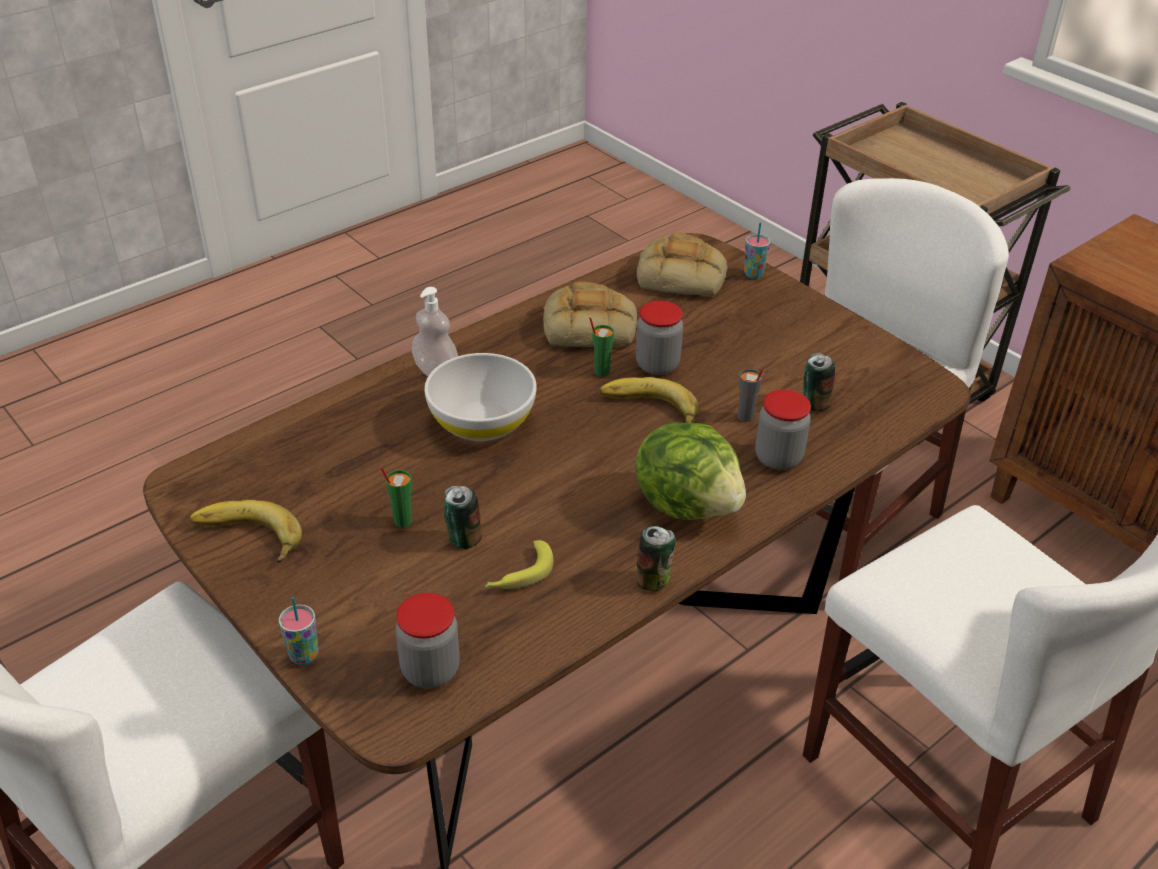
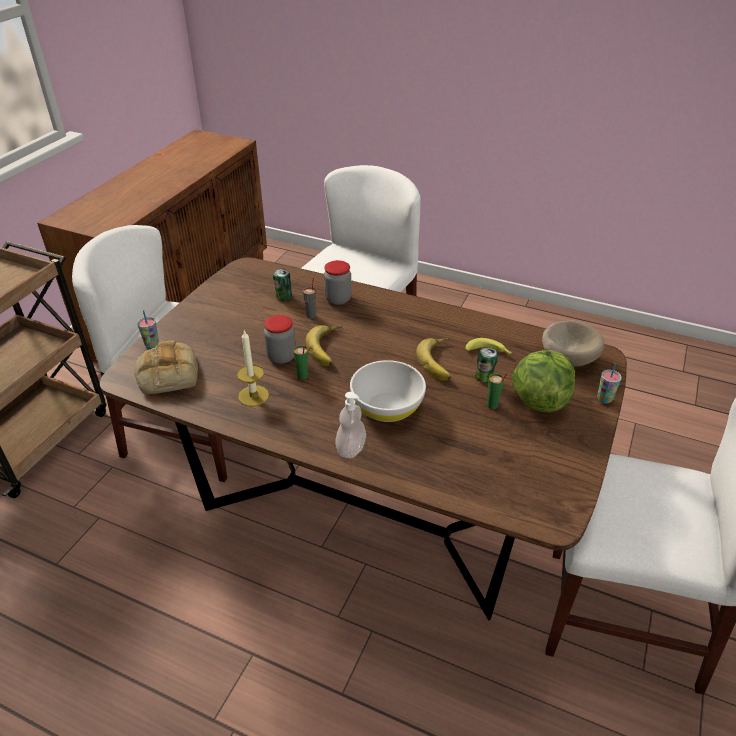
camera: 115 degrees left, 0 degrees up
banana [190,500,302,563] -> banana moved to [416,338,451,380]
jar [396,593,460,688] -> beige bowl [542,320,604,367]
bread [543,282,637,347] -> candle [237,330,269,407]
lettuce [635,423,746,520] -> lettuce moved to [512,350,575,412]
can [636,526,676,591] -> none

